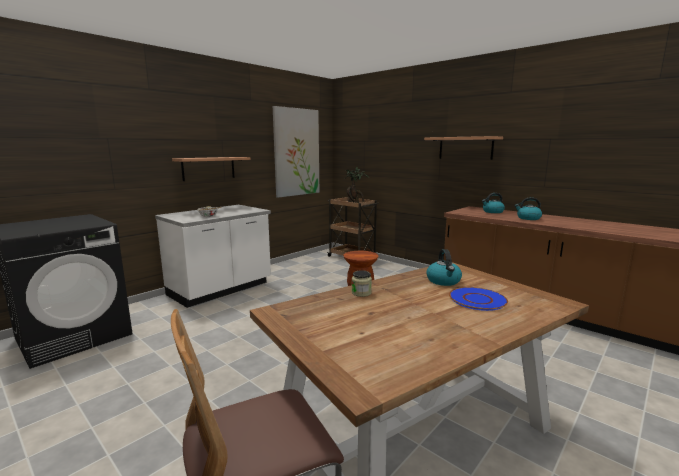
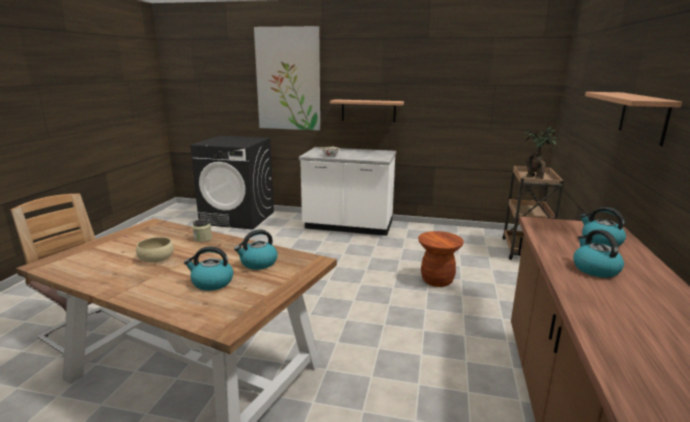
camera: 60 degrees right, 5 degrees up
picture [273,106,319,198] -> picture moved to [254,26,320,130]
blue plate [449,287,508,311] -> kettle [184,246,233,291]
none -> beige bowl [136,237,174,263]

